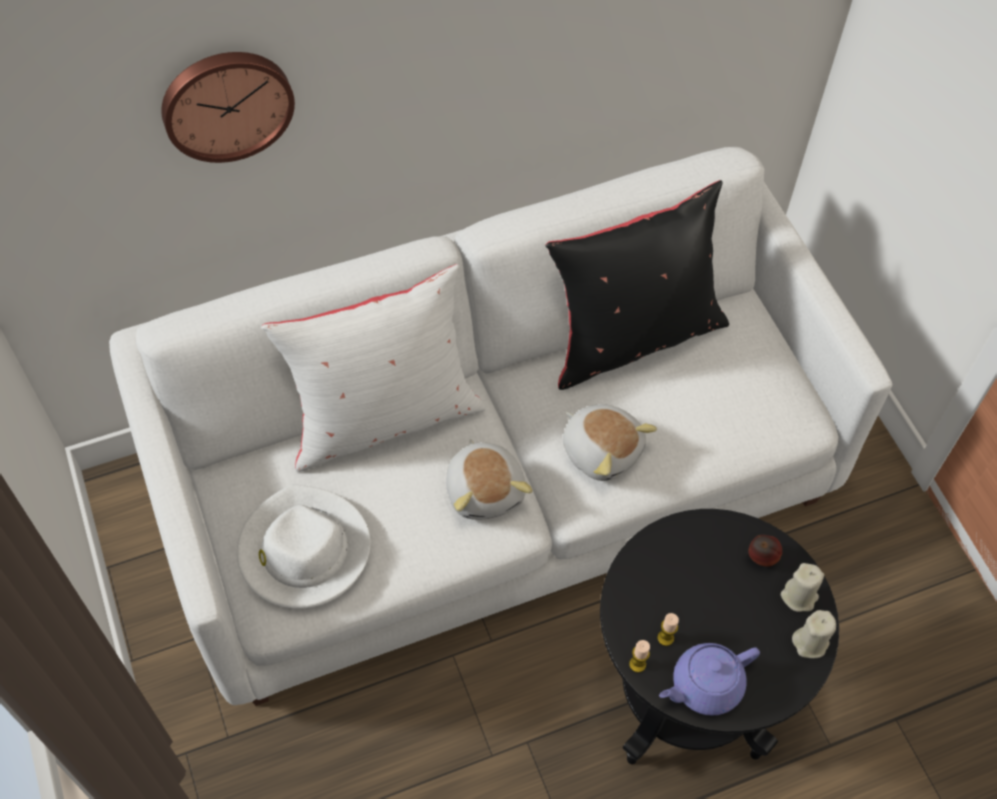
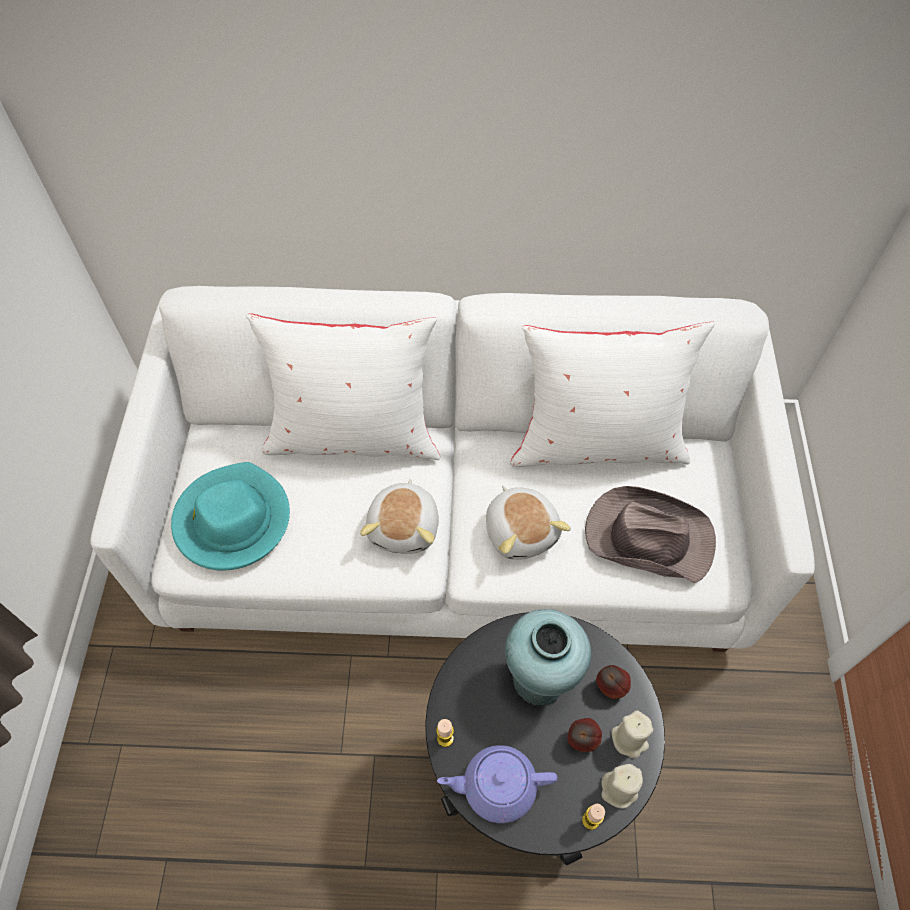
camera: 25 degrees right, 0 degrees up
wall clock [161,52,295,163] -> none
white hat [237,484,371,609] -> turquoise hat [171,462,290,570]
black pillow [545,180,729,390] -> white pillow [510,321,715,467]
candle [657,613,679,646] -> candle moved to [582,804,605,830]
none -> turquoise vase [505,609,591,706]
none -> apple [568,718,602,752]
none -> brown hat [585,486,716,583]

